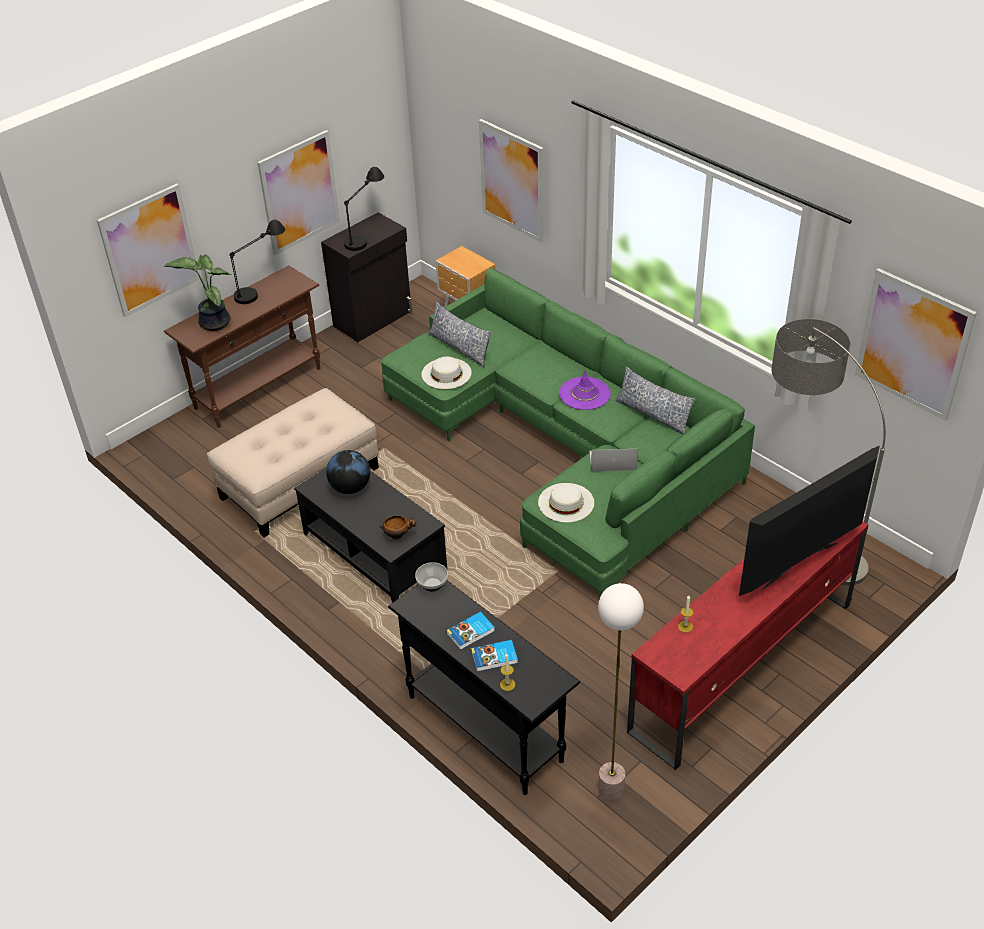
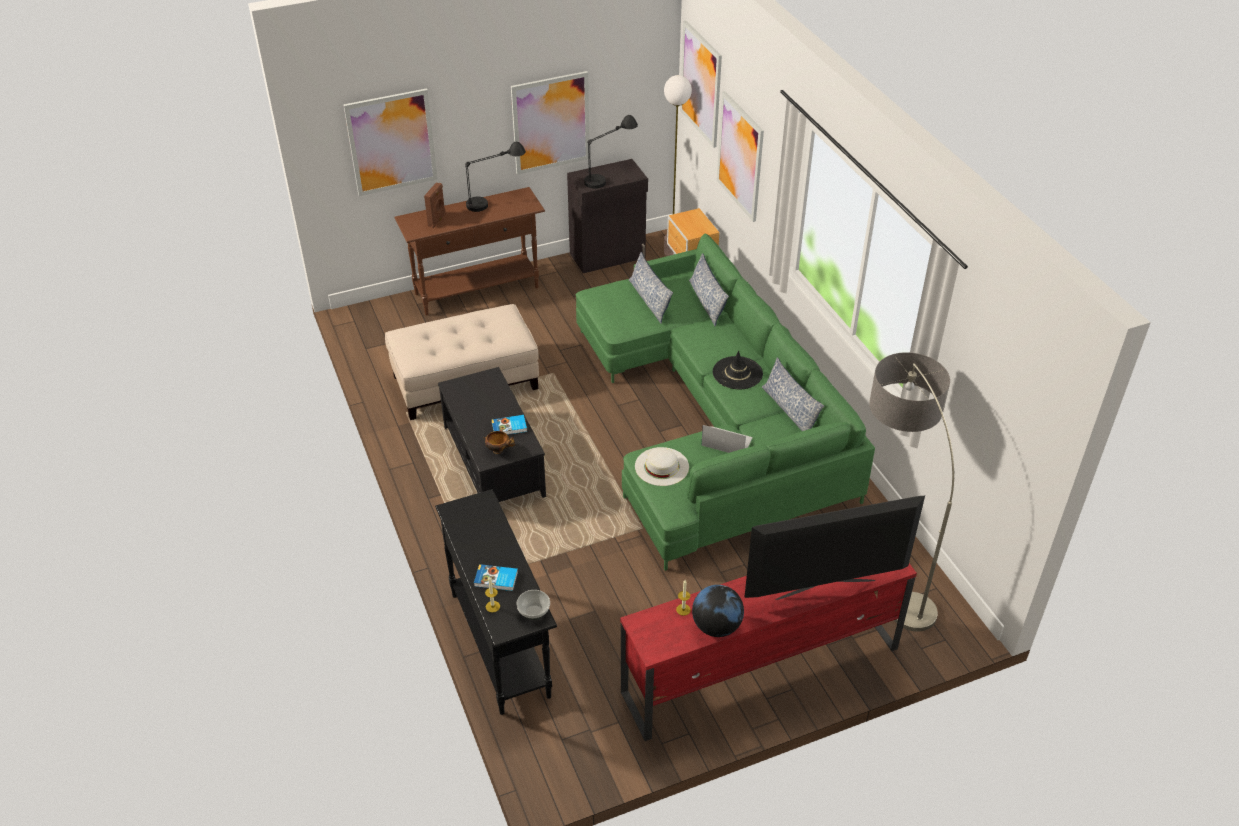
camera: 20 degrees right, 0 degrees up
potted plant [164,254,232,331] -> brown speaker [424,183,446,228]
globe [326,450,370,494] -> globe moved to [692,585,744,637]
bowl [415,562,448,592] -> bowl moved to [517,590,550,620]
white hat [422,357,472,389] -> none
book [446,612,494,650] -> book moved to [491,415,527,435]
purple hat [559,371,611,410] -> black hat [713,351,763,389]
floor lamp [598,583,644,800] -> floor lamp moved to [664,75,692,256]
picture [855,268,977,421] -> picture moved to [680,21,722,148]
none -> pillow [689,253,729,326]

